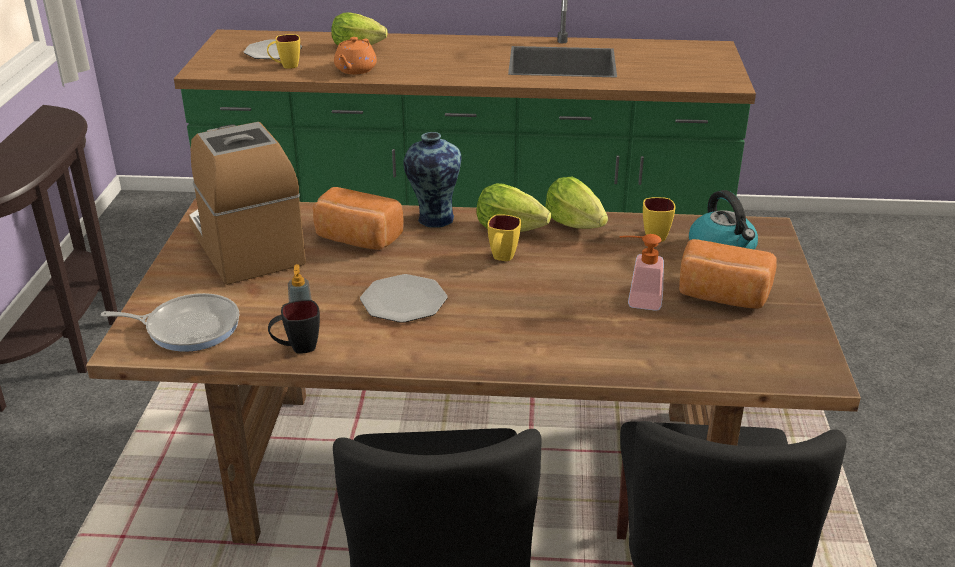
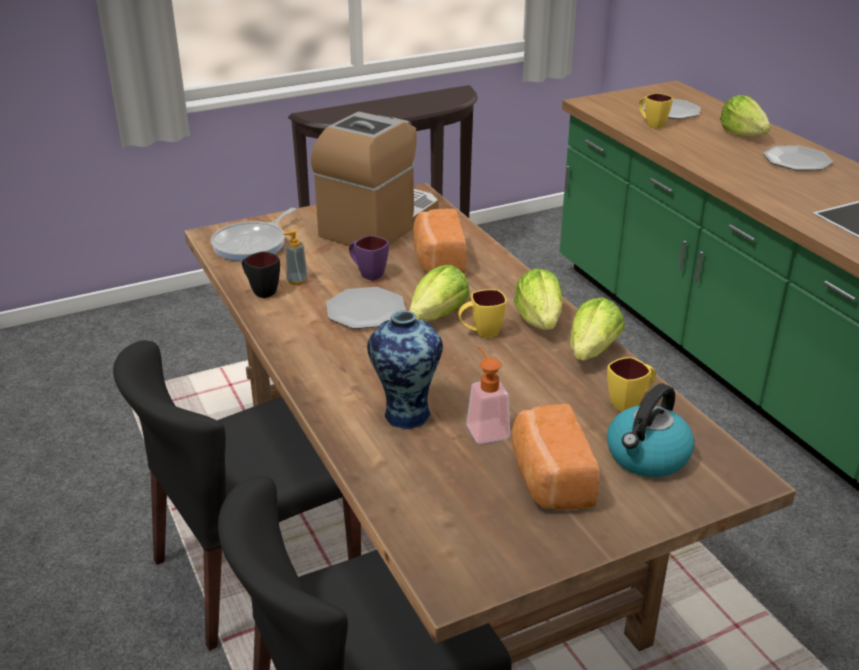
camera: 60 degrees right, 0 degrees up
frying pan [101,293,240,352] -> frying pan turned 60 degrees clockwise [211,208,296,261]
orange teapot [334,37,377,74] -> none
vase [403,132,461,228] -> vase moved to [367,310,443,429]
none -> purple mug [349,235,389,281]
none -> lettuce [409,265,469,321]
none -> plate [763,145,833,171]

